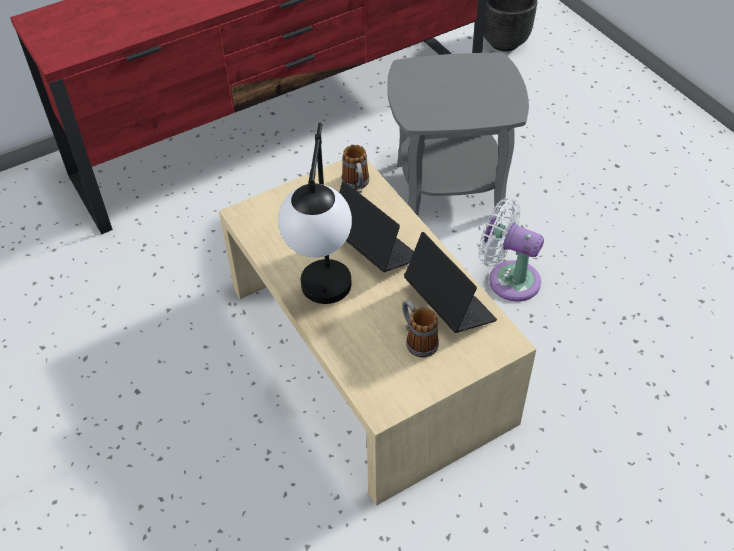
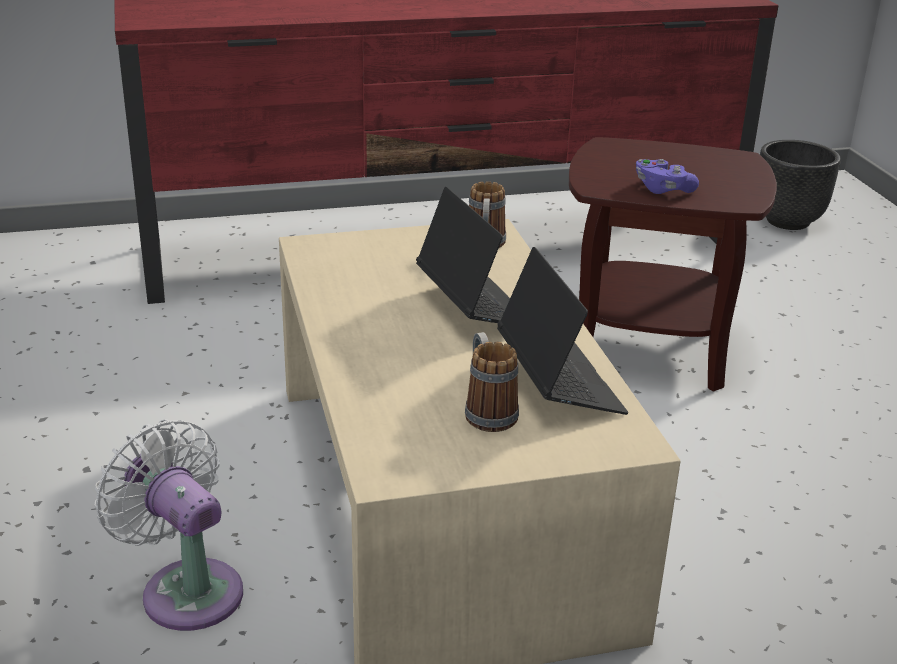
camera: 15 degrees right, 20 degrees down
table lamp [278,123,352,304] -> none
grey side table [387,53,529,218] -> brown side table [569,137,777,392]
white fan [478,198,544,302] -> white fan moved to [95,419,243,631]
none -> purple game controller [636,159,699,194]

